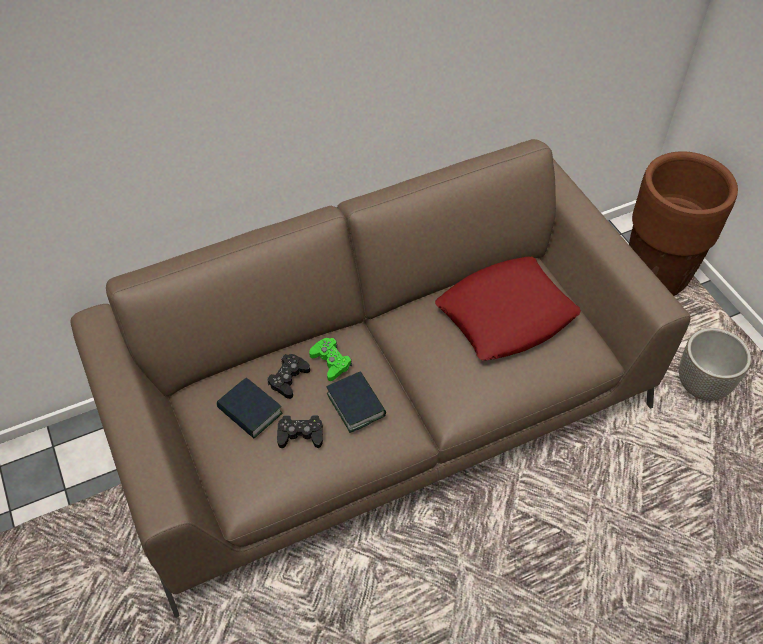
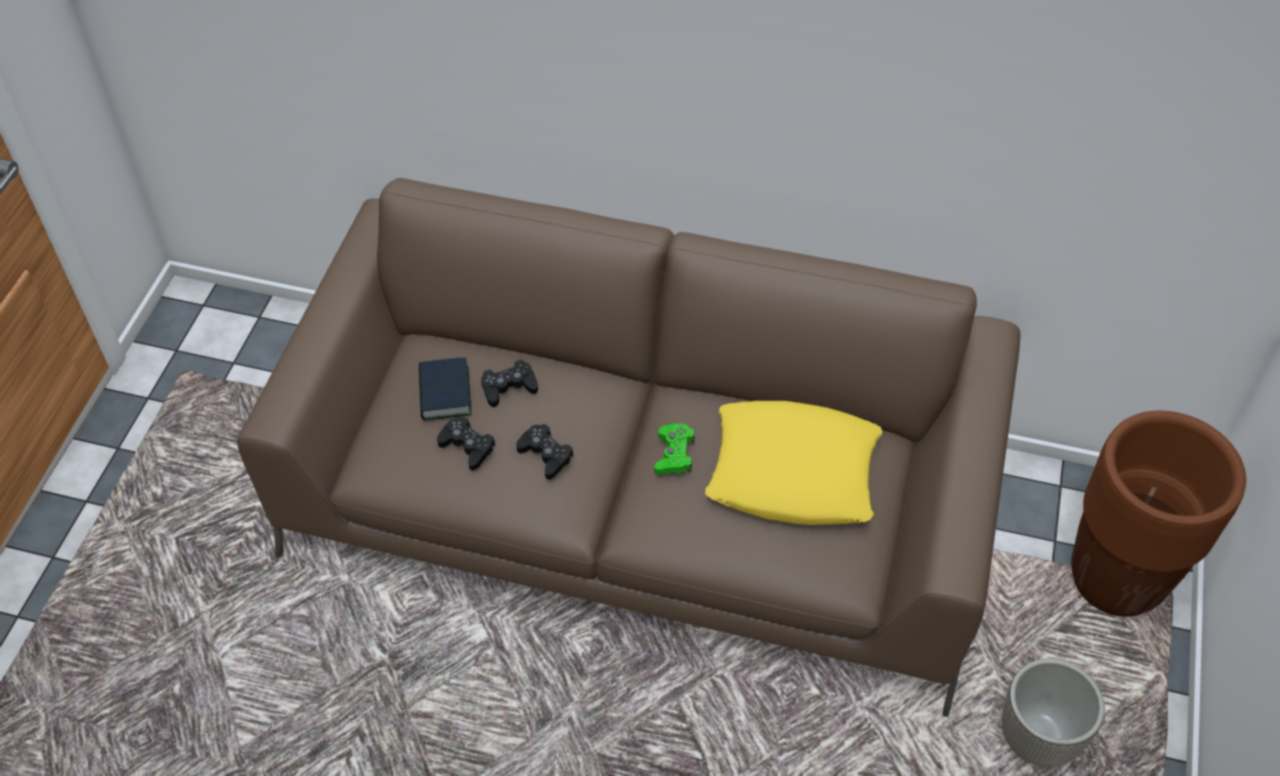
camera: 40 degrees right, 0 degrees up
green game controller [309,338,352,381] -> green game controller moved to [654,424,695,474]
book [326,371,386,433] -> black game controller [516,424,574,479]
red pillow [435,256,581,360] -> yellow pillow [705,401,882,525]

